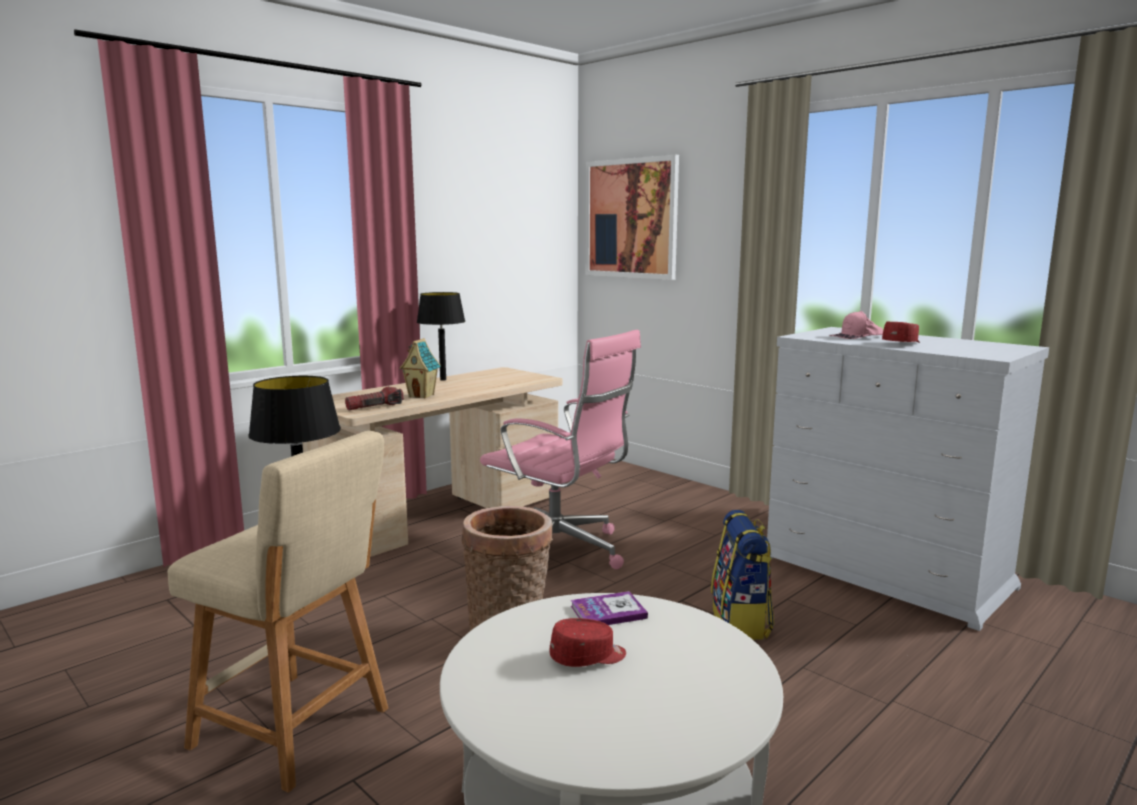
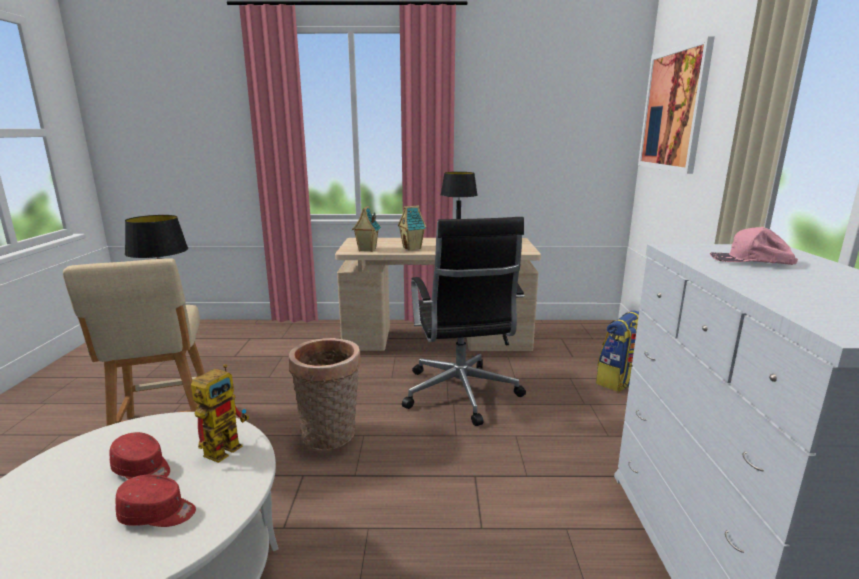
camera: 45 degrees right, 5 degrees up
flashlight [345,387,404,410] -> toy house [352,206,381,252]
pink office chair [480,330,641,569] -> black office chair [402,217,526,426]
book [571,591,648,625] -> toy robot [191,364,249,463]
backpack [711,510,774,640] -> backpack moved to [596,310,639,392]
red cap [882,321,920,343] -> red cap moved to [115,475,196,527]

